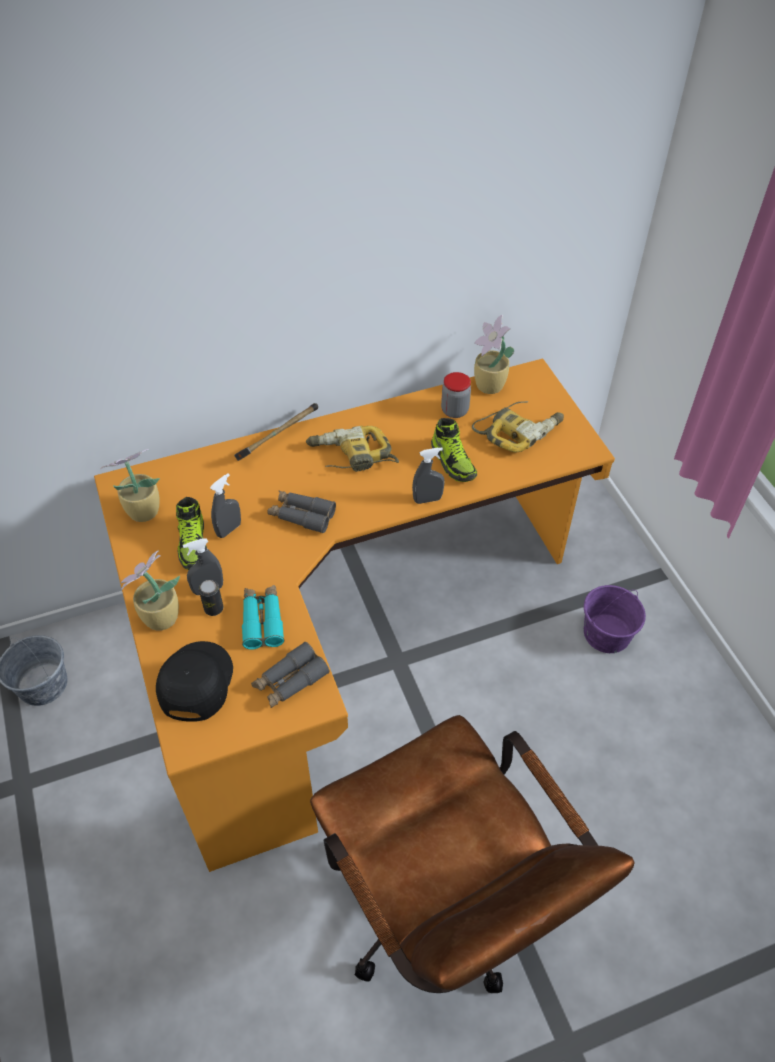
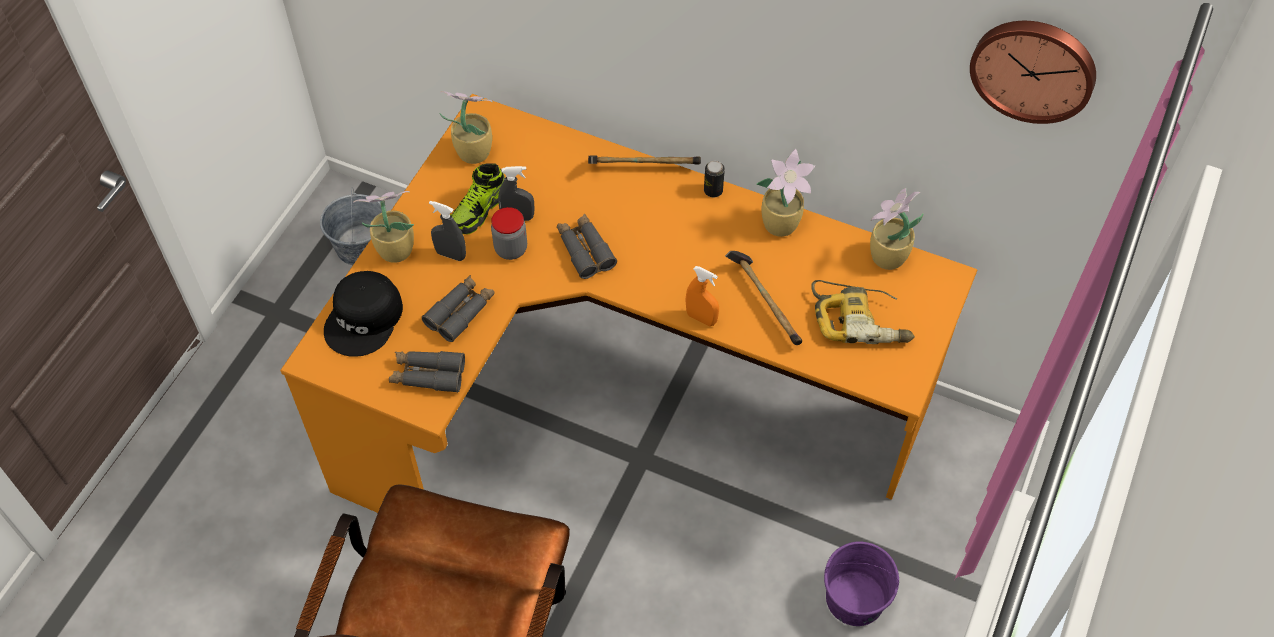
camera: 45 degrees right, 5 degrees up
black cap [156,641,233,722] -> black cap turned 150 degrees clockwise [324,271,403,357]
can [199,580,223,616] -> can moved to [704,161,725,197]
turquoise binoculars [242,585,285,650] -> grey binoculars [422,275,495,342]
power drill [306,425,399,472] -> none
grey spray bottle [412,447,445,504] -> orange spray bottle [685,266,719,326]
shoe [431,418,477,482] -> hammer [725,251,802,345]
jar [441,372,471,418] -> jar moved to [491,207,527,260]
none -> potted plant [756,148,815,237]
none -> wall clock [970,21,1096,124]

